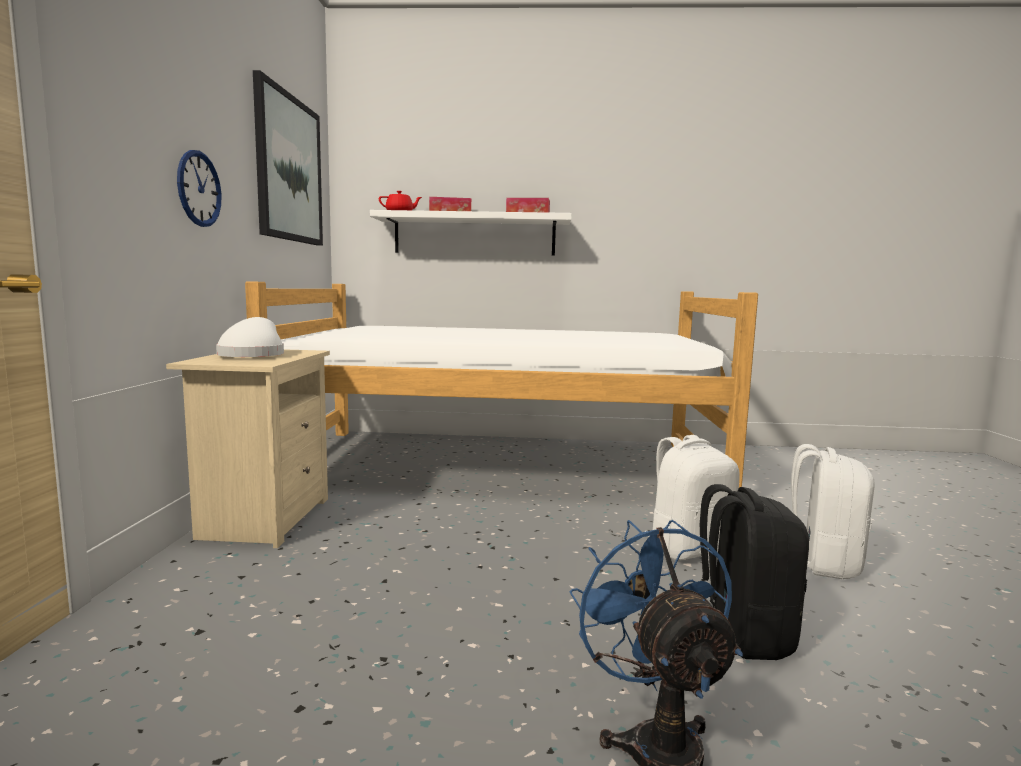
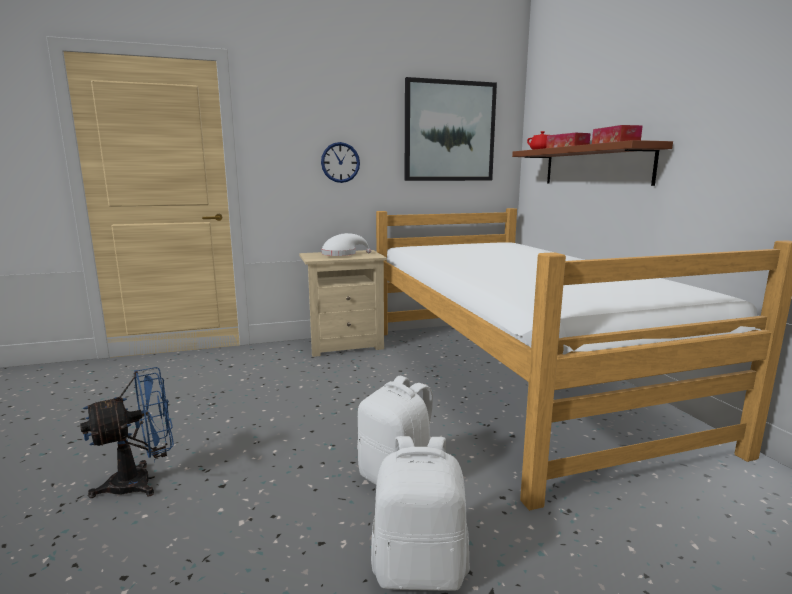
camera: 70 degrees right, 5 degrees up
white shelf [370,210,572,256] -> brown shelf [512,140,673,186]
black backpack [700,484,809,660] -> none

